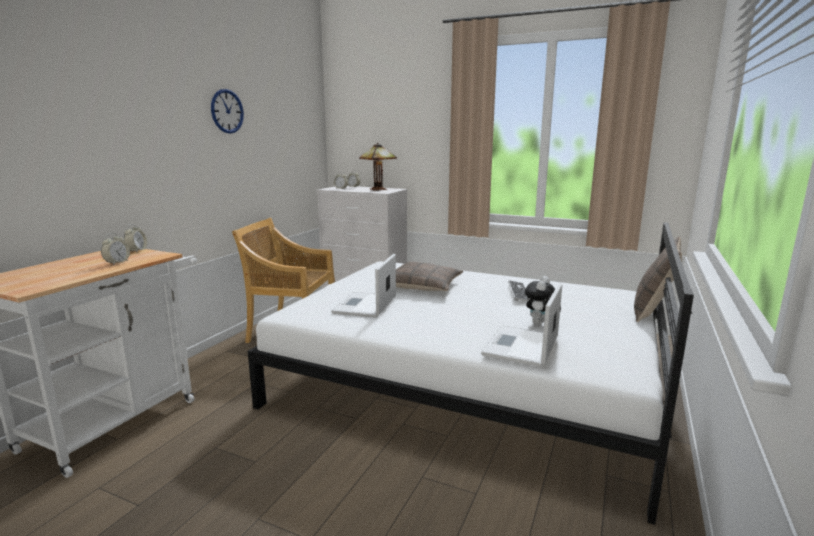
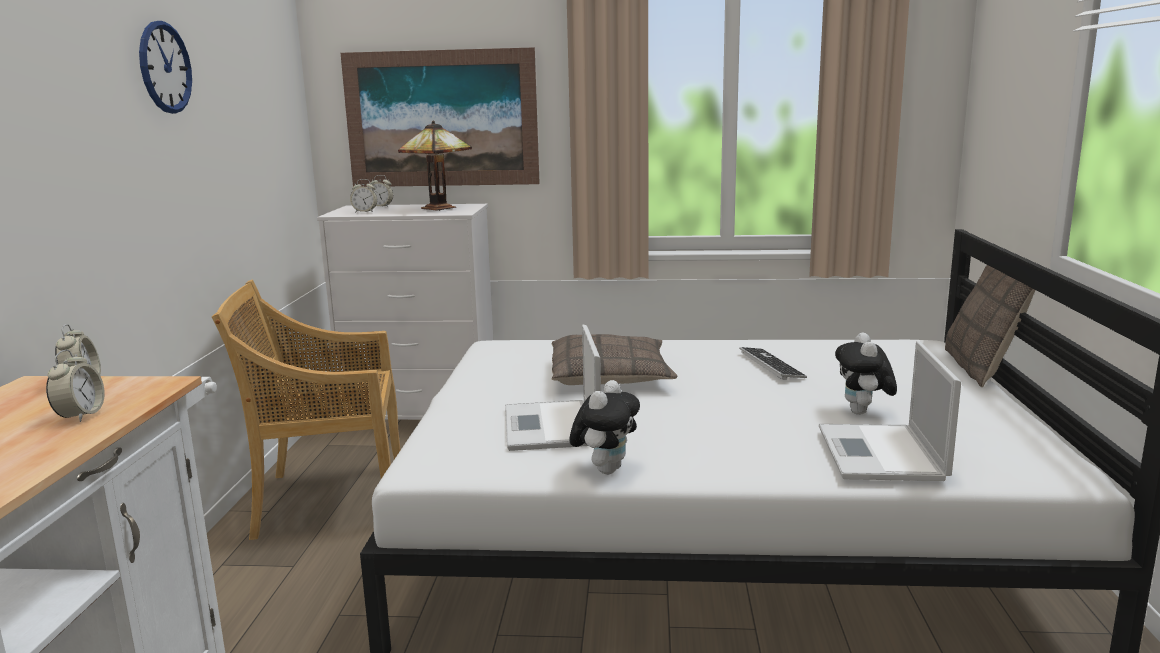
camera: 20 degrees left, 0 degrees up
none -> picture [341,47,540,187]
none -> plush toy [570,380,640,474]

